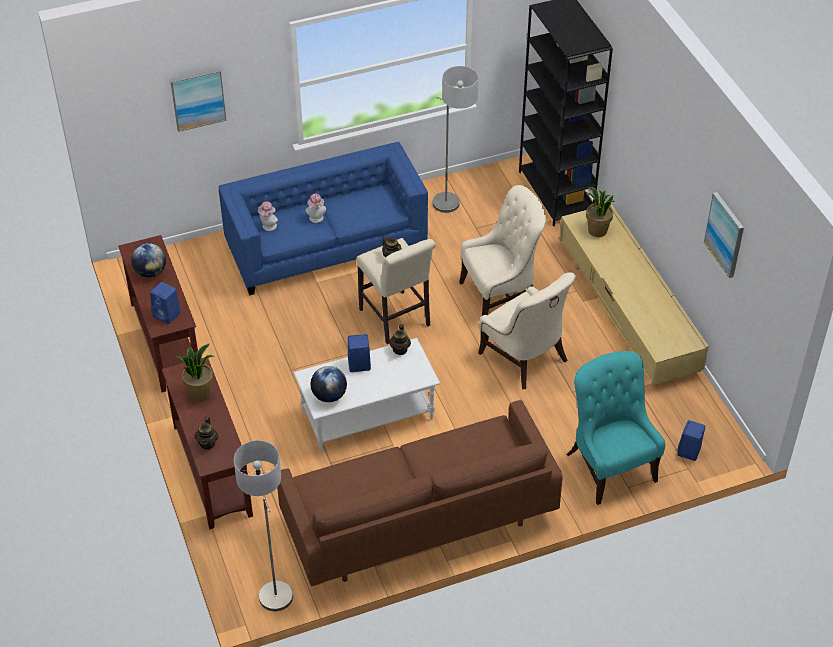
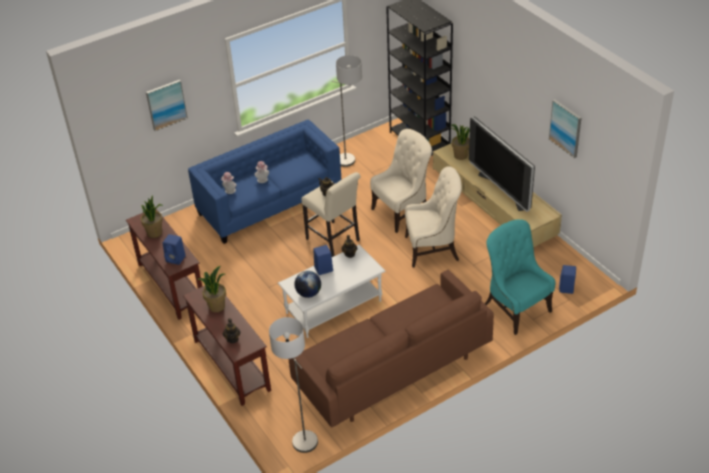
camera: 10 degrees left, 5 degrees down
globe [131,243,166,277] -> potted plant [141,195,163,238]
beige armchair [478,272,576,389] -> beige armchair turned 45 degrees counterclockwise [405,166,462,268]
none -> television [469,116,535,212]

